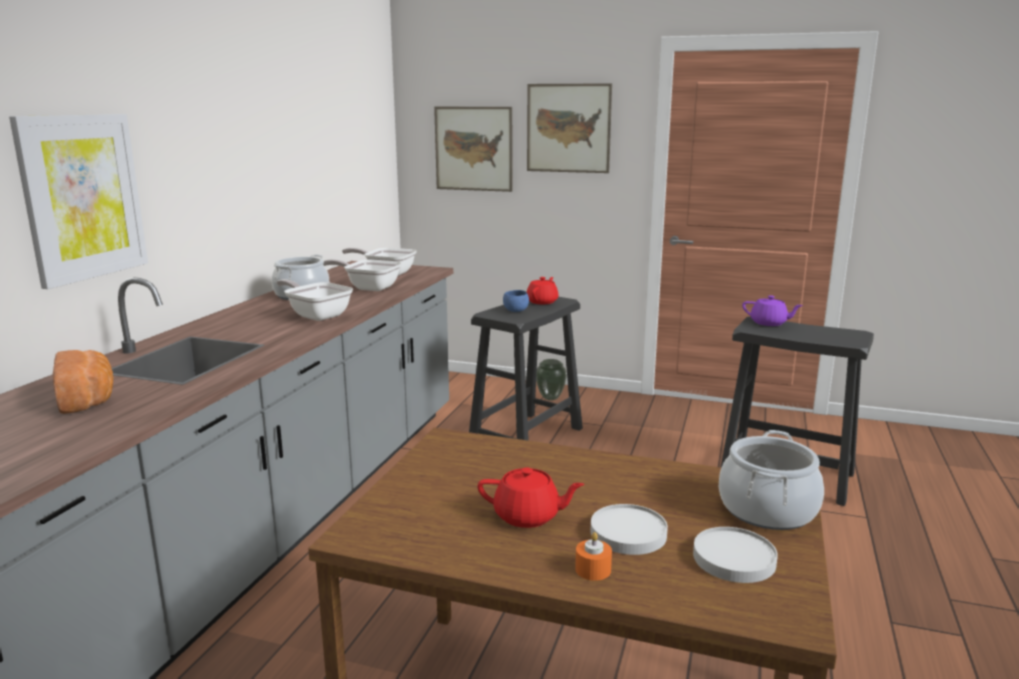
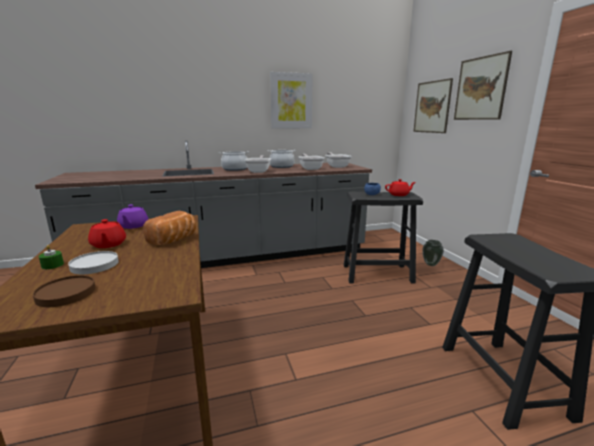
camera: 55 degrees right, 0 degrees up
picture [9,114,148,289] -> picture moved to [270,72,313,129]
bread [53,350,113,414] -> bread moved to [143,211,196,245]
orange candle [575,532,612,581] -> green candle [39,245,64,269]
white plate [693,527,778,583] -> brown plate [33,275,96,307]
cooking pot [719,430,824,530] -> cooking pot moved to [219,151,249,171]
purple teapot [742,295,803,326] -> purple teapot moved to [117,204,148,229]

